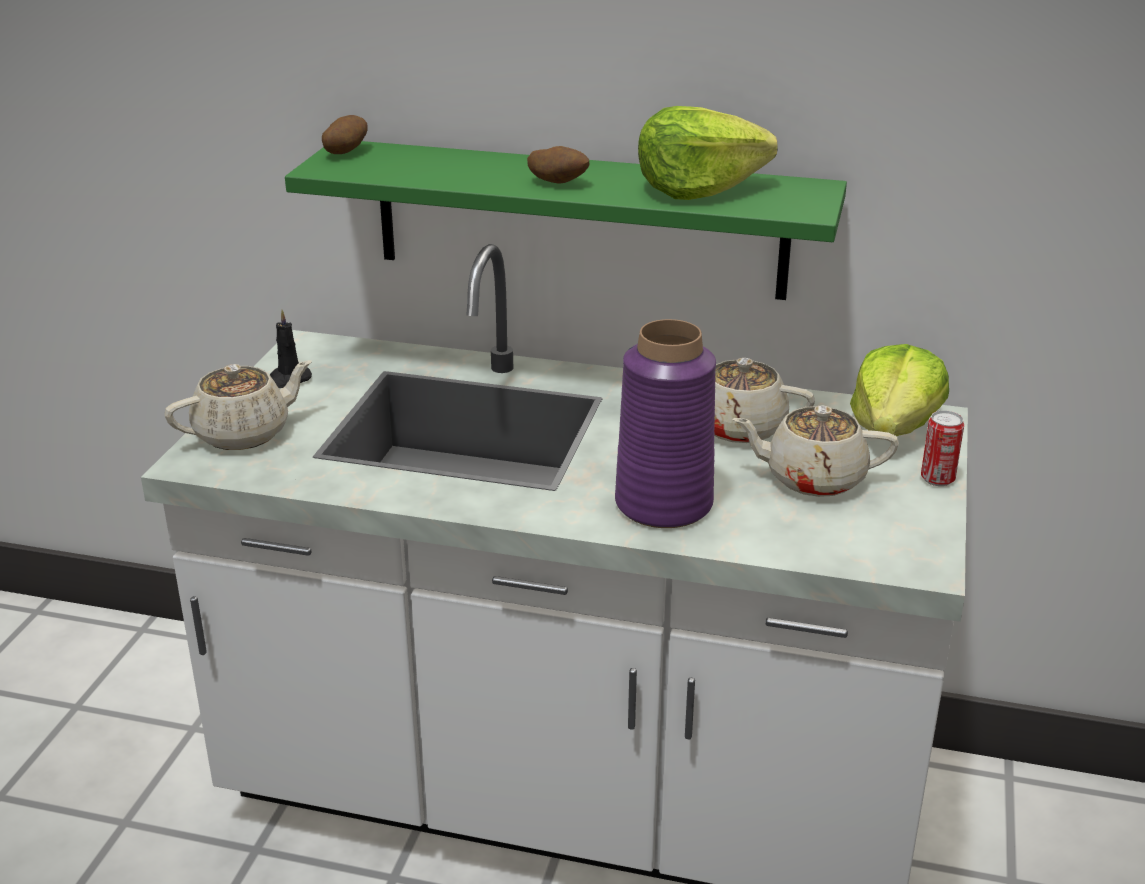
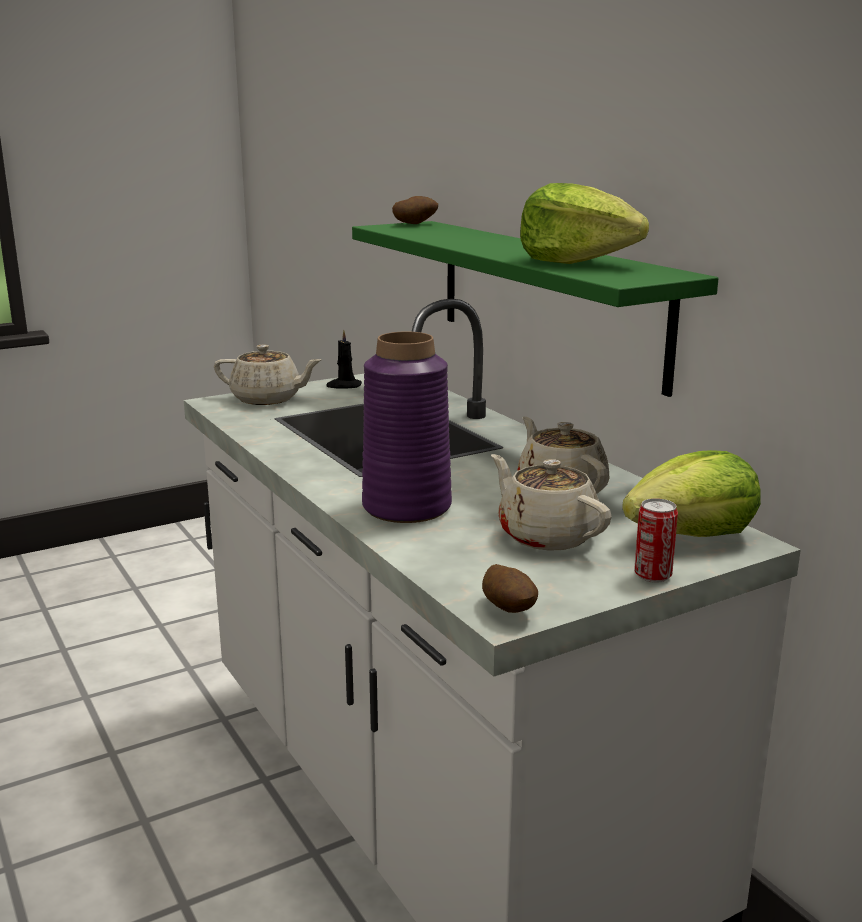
camera: 45 degrees right, 10 degrees down
potato [527,146,590,184] -> potato moved to [482,564,538,613]

